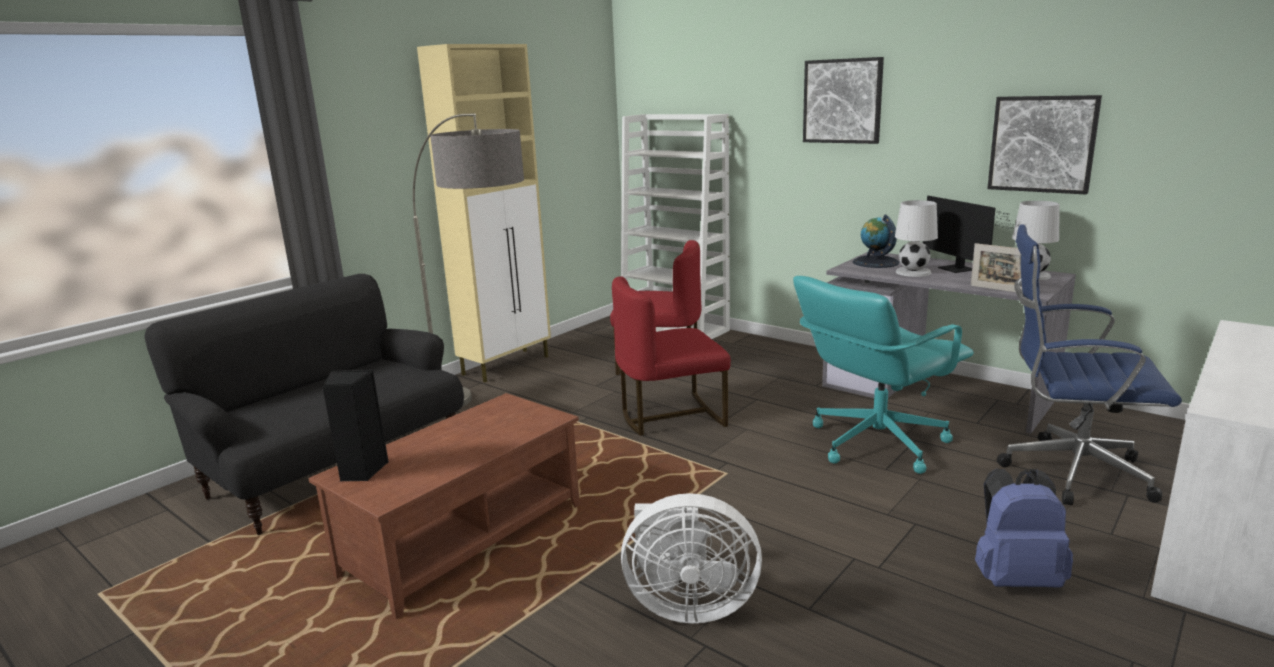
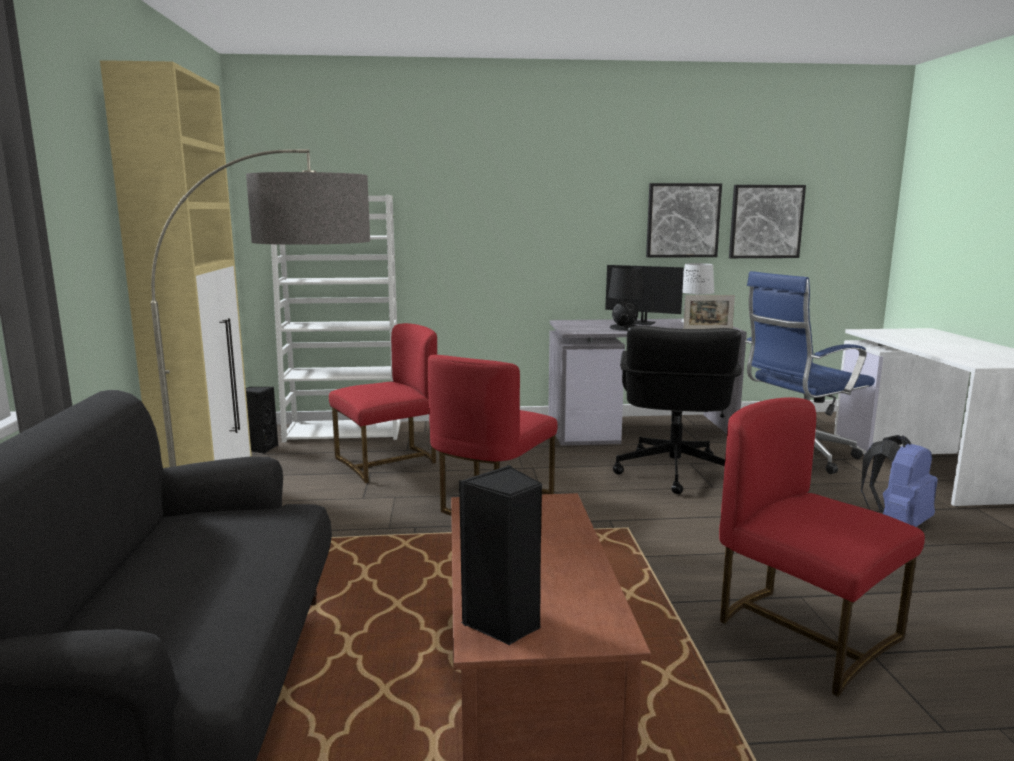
camera: 45 degrees left, 5 degrees down
white fan [621,493,762,623] -> red chair [719,397,925,697]
turquoise office chair [793,276,974,474] -> black office chair [613,325,742,494]
picture [803,57,884,144] -> picture moved to [729,185,806,258]
globe [853,214,899,268] -> none
white table lamp [895,200,938,277] -> black table lamp [608,266,644,331]
none -> black speaker [246,387,278,454]

